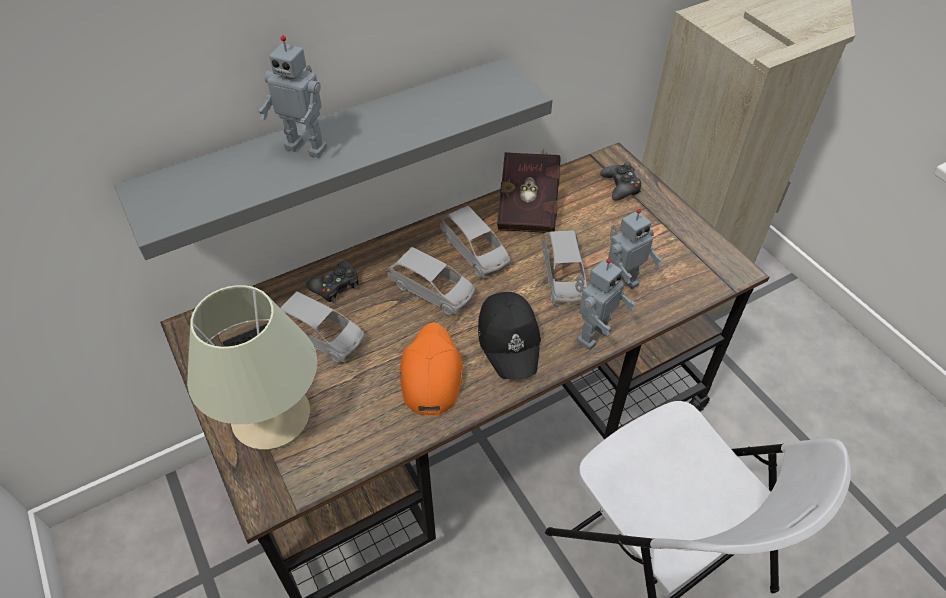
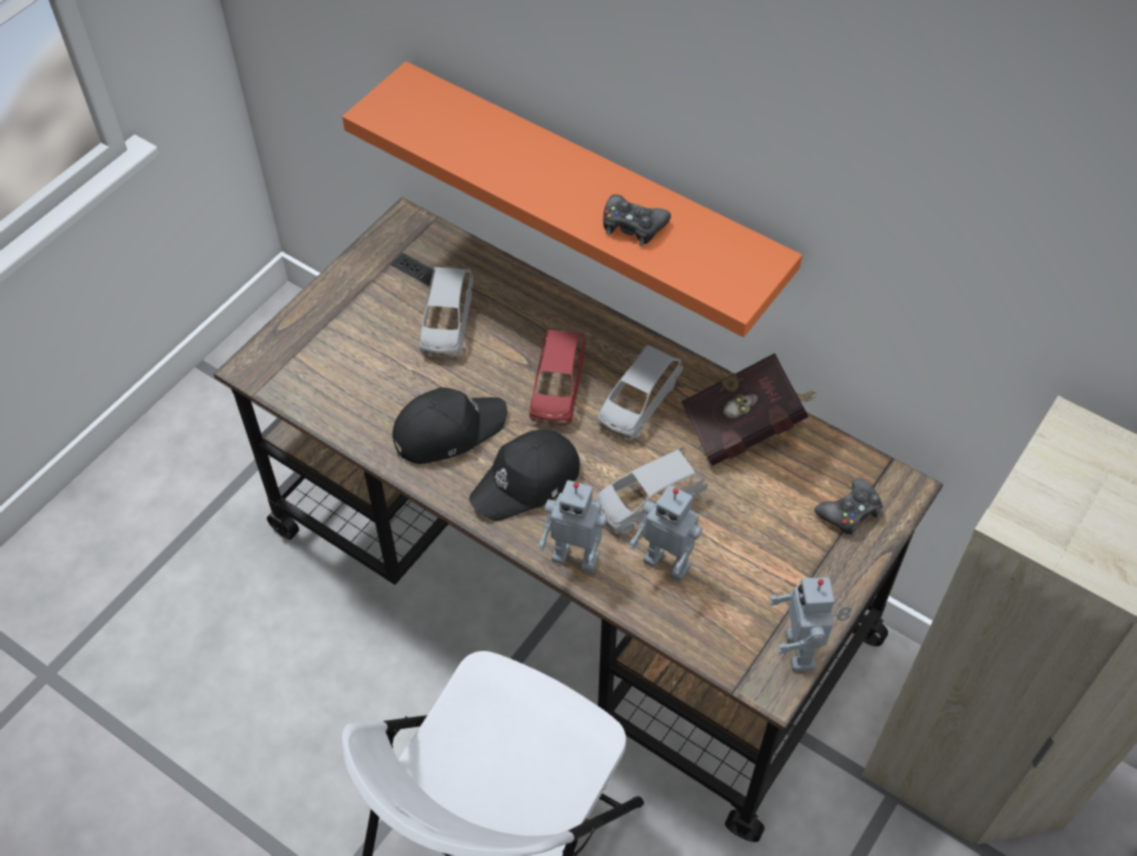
camera: 65 degrees right, 5 degrees up
grey shelf [114,57,552,260] -> orange shelf [342,61,802,337]
beige table lamp [187,285,317,450] -> none
toy robot [258,36,328,158] -> toy robot moved to [769,577,852,672]
black game controller [306,261,359,303] -> black game controller moved to [603,194,671,246]
grey toy car [387,247,475,316] -> red toy car [530,329,586,425]
orange cap [400,322,463,416] -> black cap [393,387,507,464]

